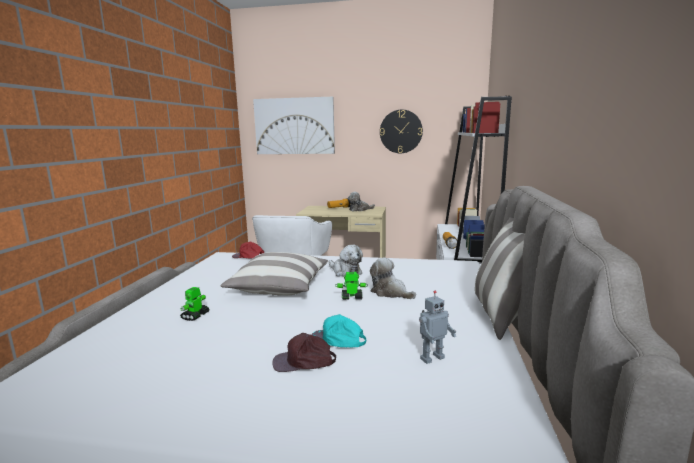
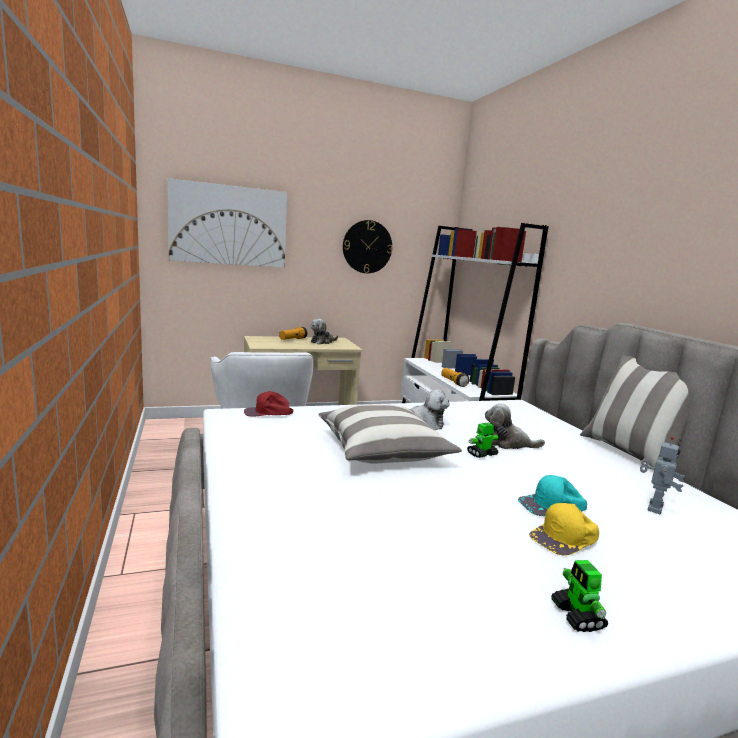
camera: 30 degrees left, 0 degrees up
toy robot [180,287,209,321] -> toy robot moved to [551,560,608,632]
brown cap [272,333,336,372] -> yellow cap [529,503,599,556]

